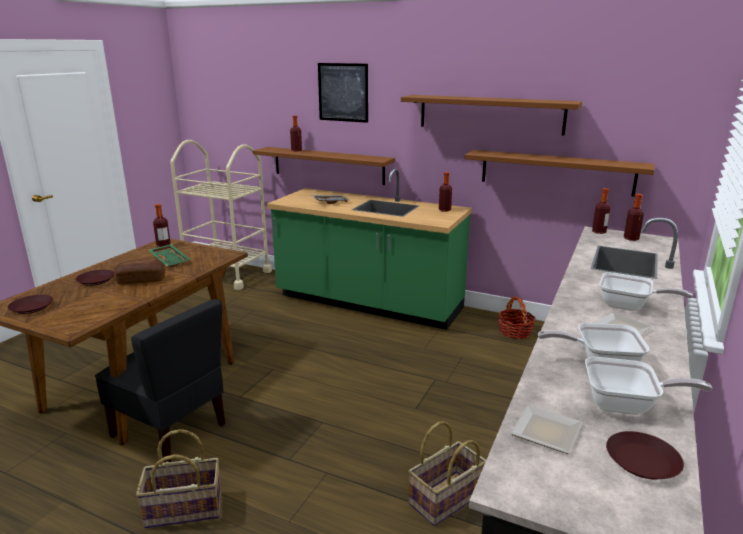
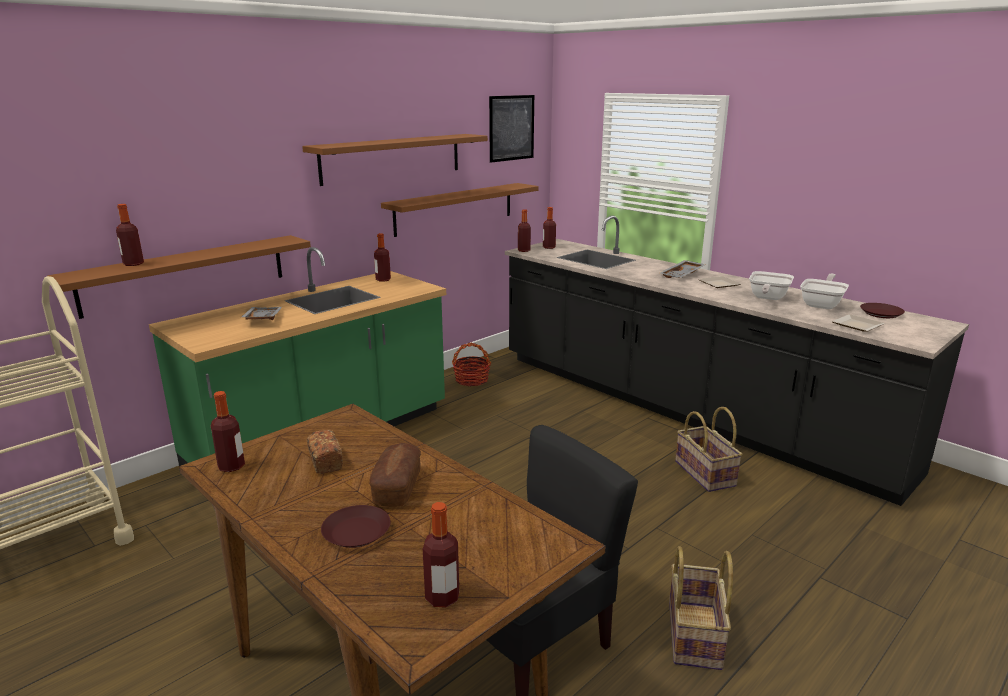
camera: 70 degrees left, 0 degrees up
brown plate [8,295,53,314] -> bottle [423,502,459,608]
green tray [148,244,191,267] -> bread [307,430,343,474]
picture [318,63,368,123] -> picture moved to [489,95,534,163]
frying pan [599,272,693,311] -> grey tray [660,260,706,278]

